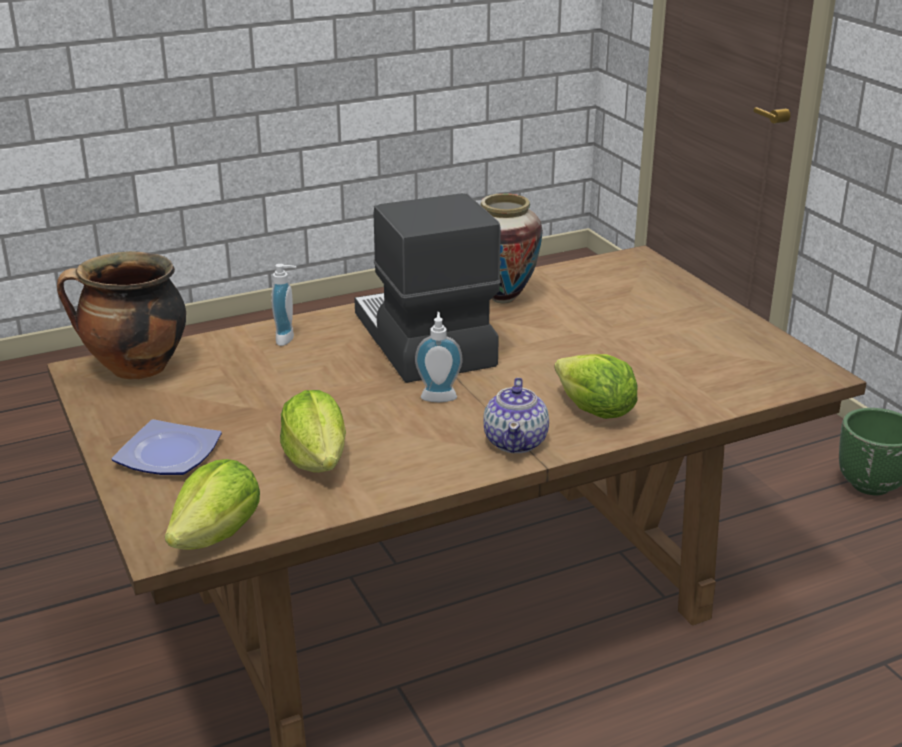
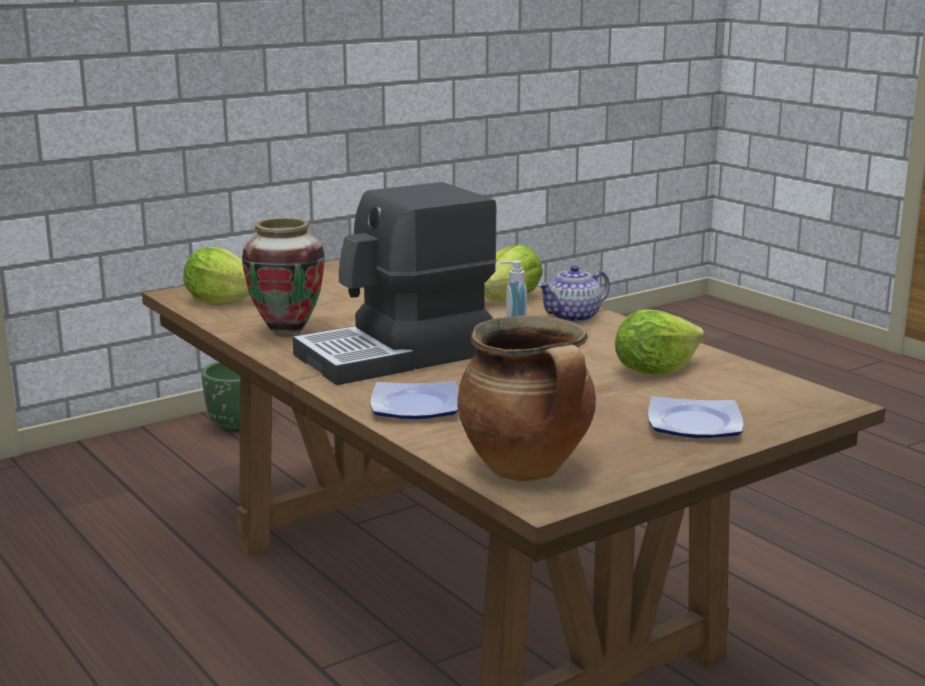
camera: 100 degrees left, 10 degrees down
lettuce [165,459,260,550] -> lettuce moved to [183,247,250,305]
soap dispenser [271,264,297,346] -> plate [371,381,459,419]
teapot [483,377,549,453] -> teapot turned 150 degrees clockwise [537,265,610,323]

